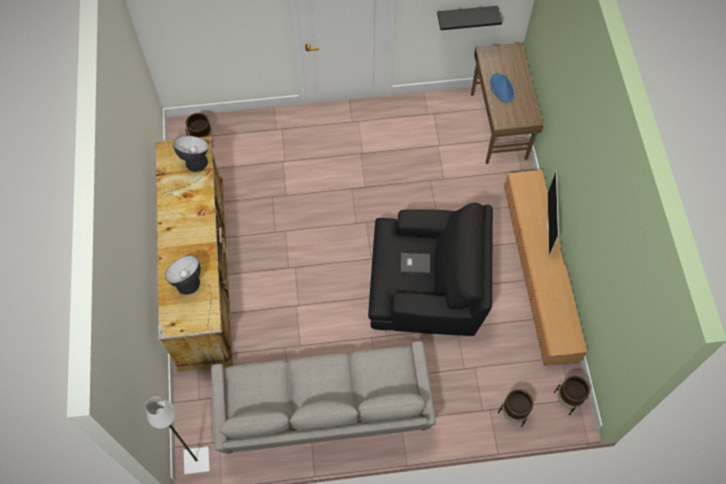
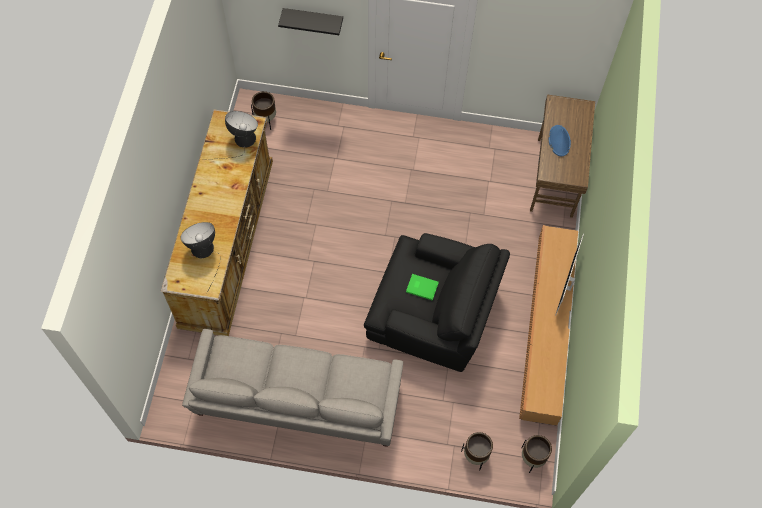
camera: 15 degrees right, 0 degrees up
white floor lamp [146,397,210,475] -> none
grey book [401,253,430,274] -> green book [406,274,438,301]
black shelf [437,6,502,30] -> black shelf moved to [278,8,343,35]

